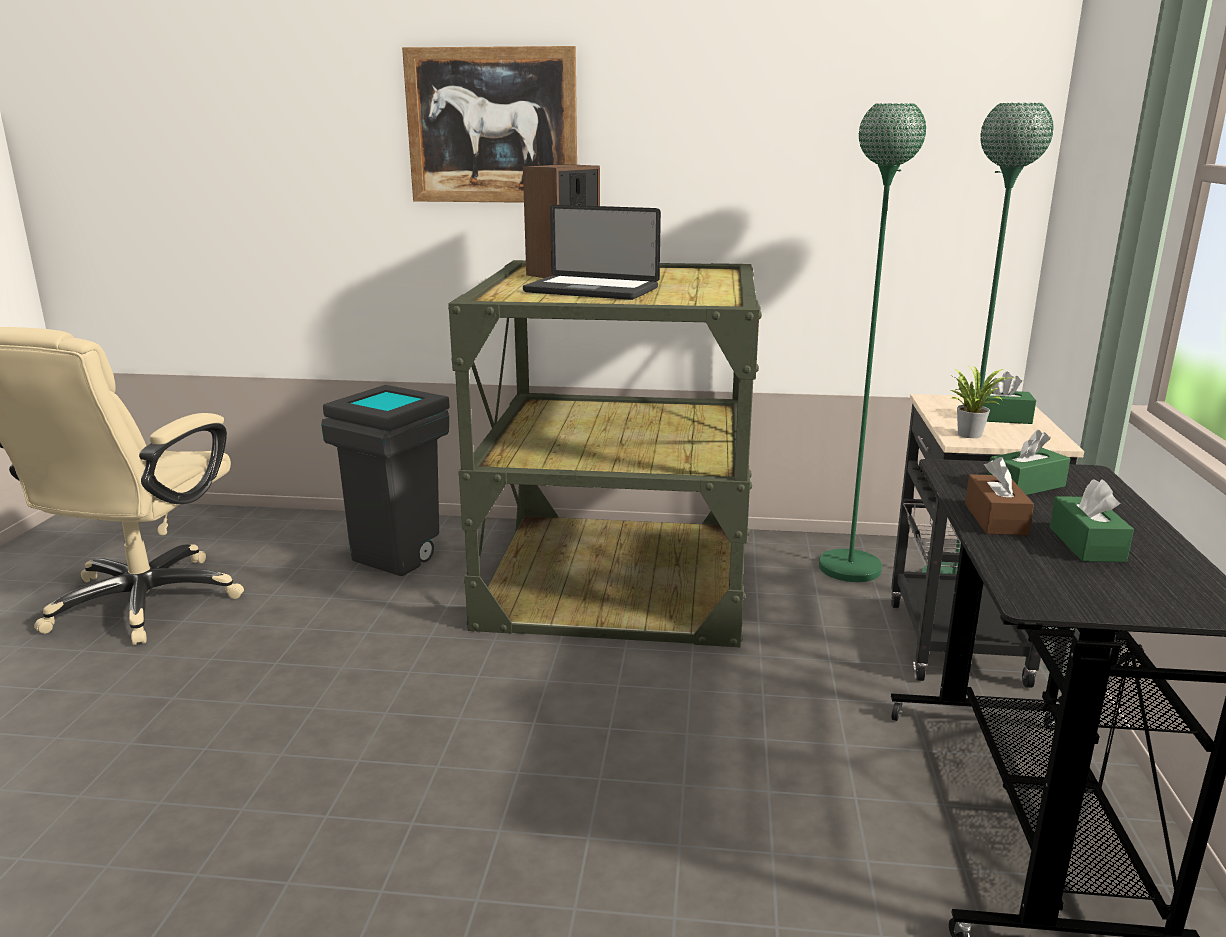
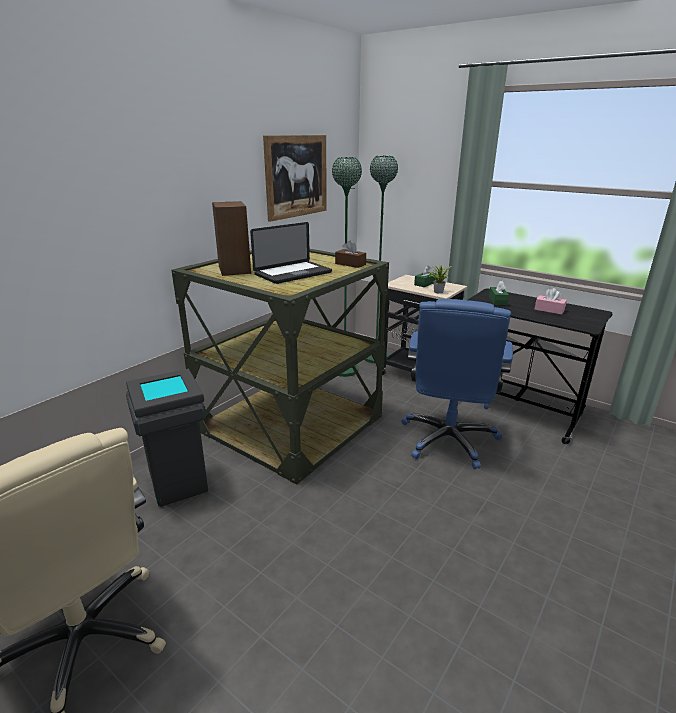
camera: 60 degrees left, 5 degrees up
picture [402,46,577,203] -> picture moved to [263,135,327,222]
brown tissue box [965,457,1034,535] -> brown tissue box moved to [335,241,366,268]
green tissue box [1050,479,1134,562] -> pink tissue box [535,288,567,314]
none -> blue office chair [401,299,513,469]

